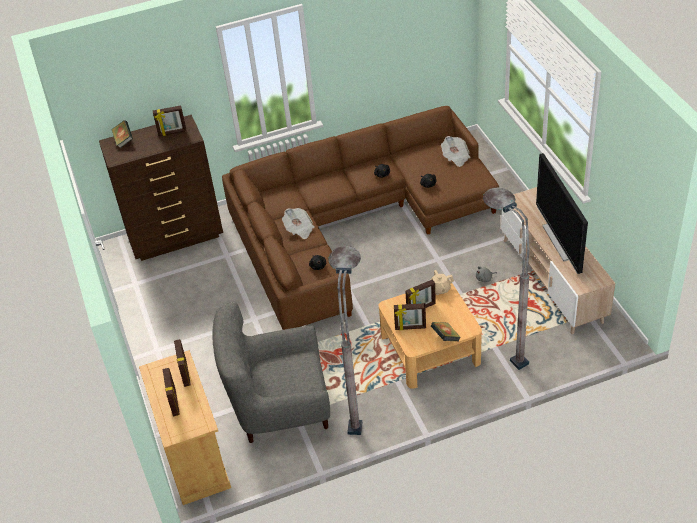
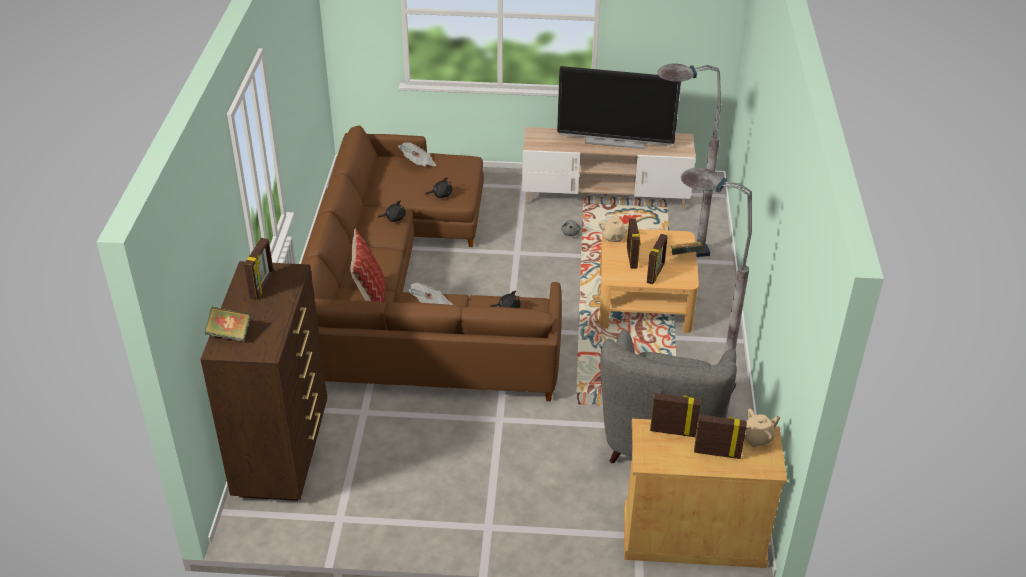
camera: 70 degrees left, 5 degrees down
none -> pillow [350,228,385,302]
none -> beige teapot [745,409,780,448]

